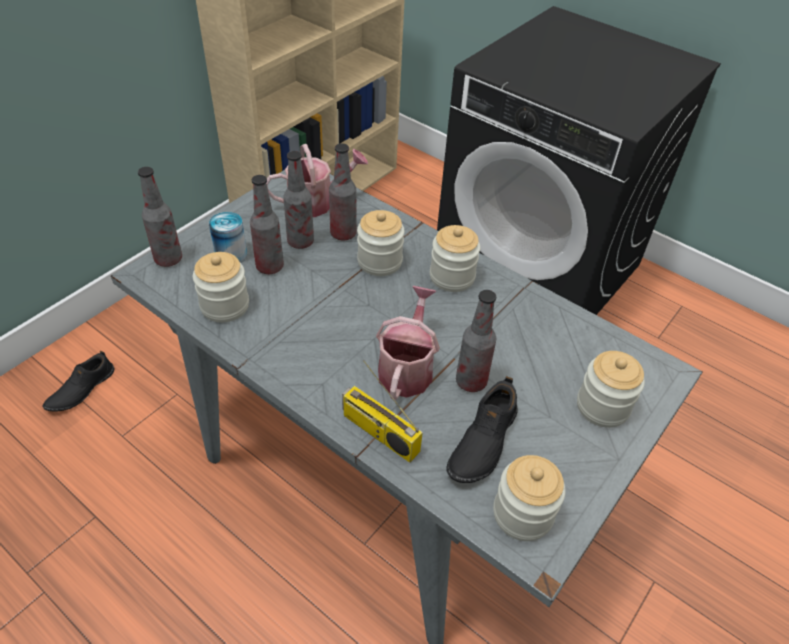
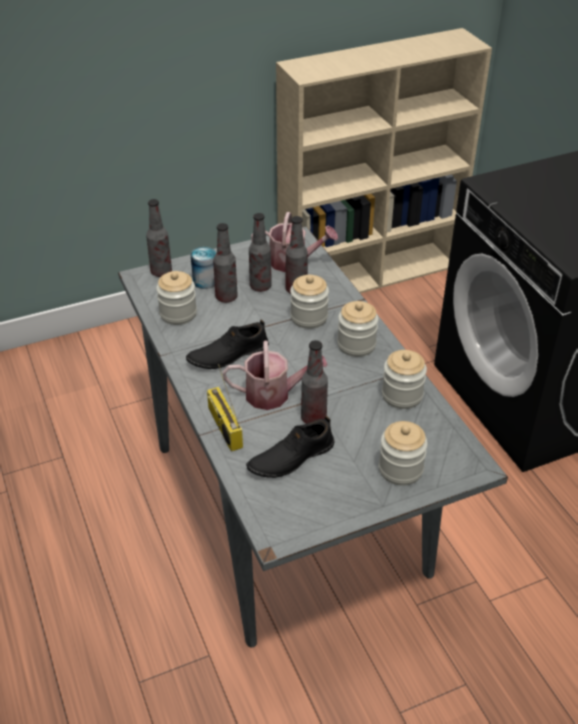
camera: 30 degrees right, 5 degrees down
black shoe [42,351,115,411] -> black shoe moved to [186,319,269,369]
watering can [376,286,440,400] -> watering can turned 45 degrees clockwise [223,341,327,410]
jar [493,455,566,541] -> jar moved to [382,350,427,409]

